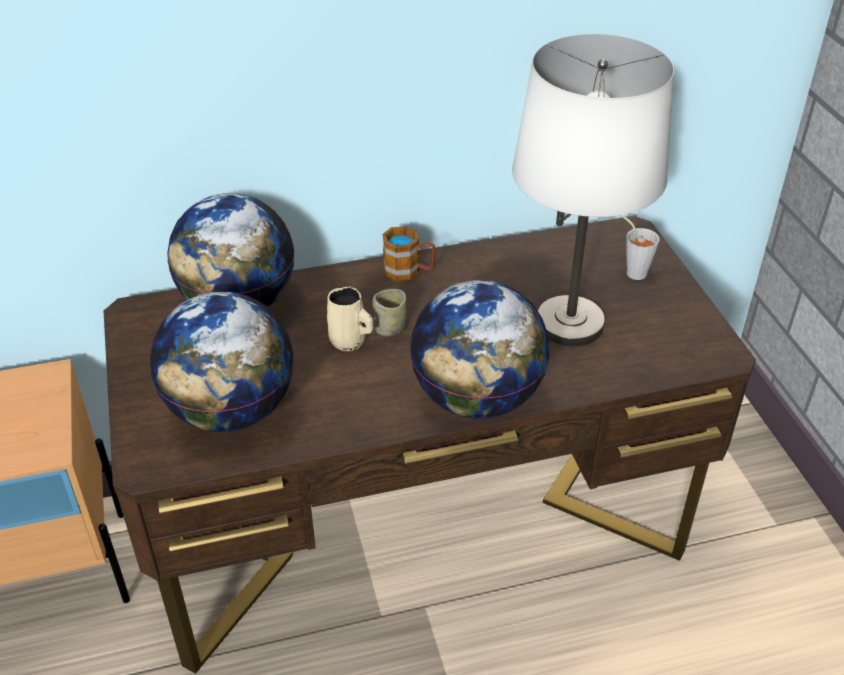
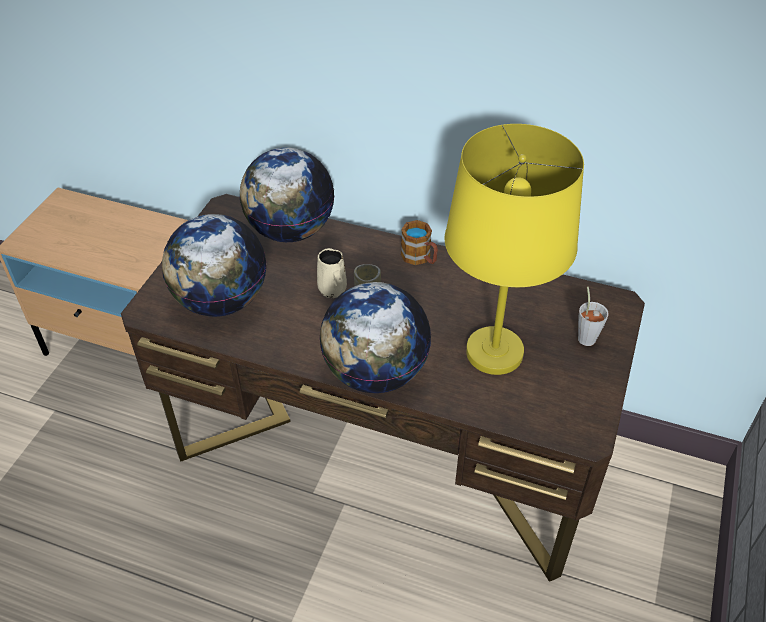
camera: 35 degrees right, 5 degrees up
white table lamp [512,34,674,346] -> yellow table lamp [445,124,584,375]

